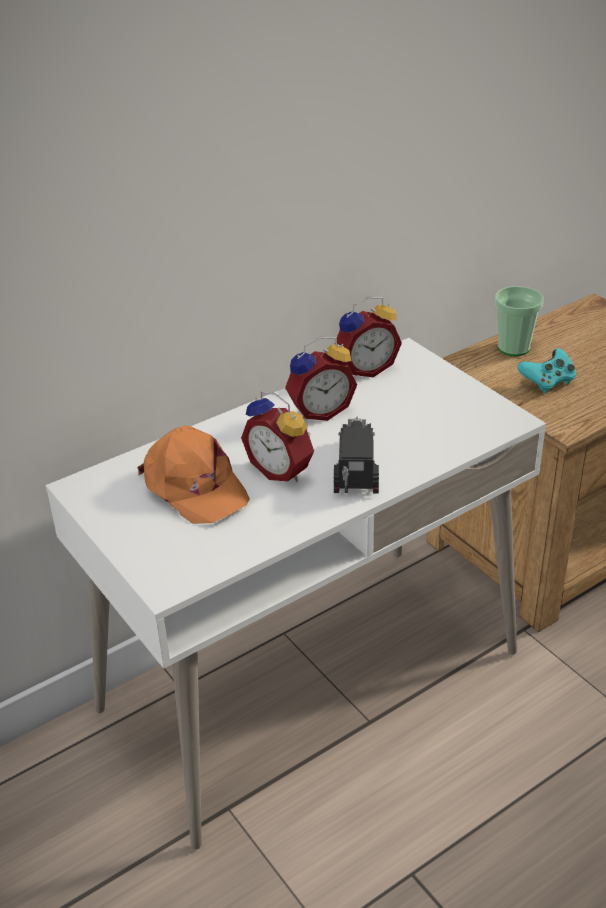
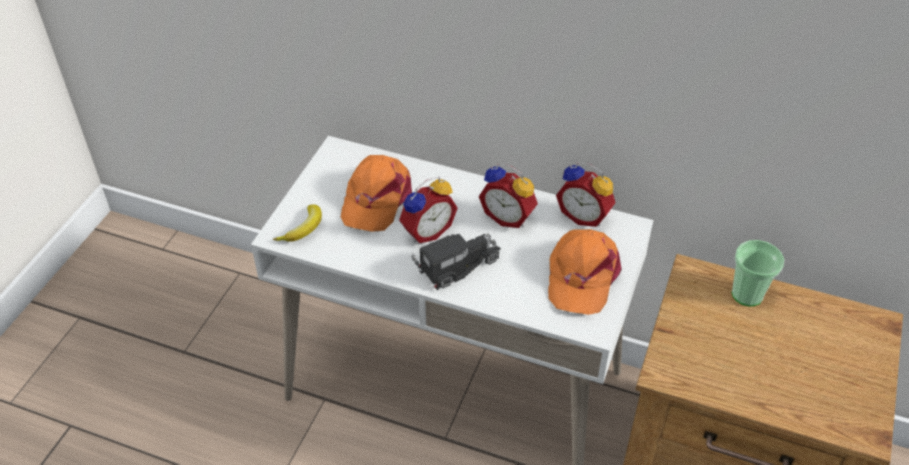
camera: 55 degrees right, 10 degrees up
alarm clock [241,391,314,483] -> alarm clock turned 135 degrees counterclockwise [399,176,458,243]
turquoise game controller [517,348,576,393] -> none
none -> banana [273,205,322,242]
none -> orange cap [548,229,622,315]

